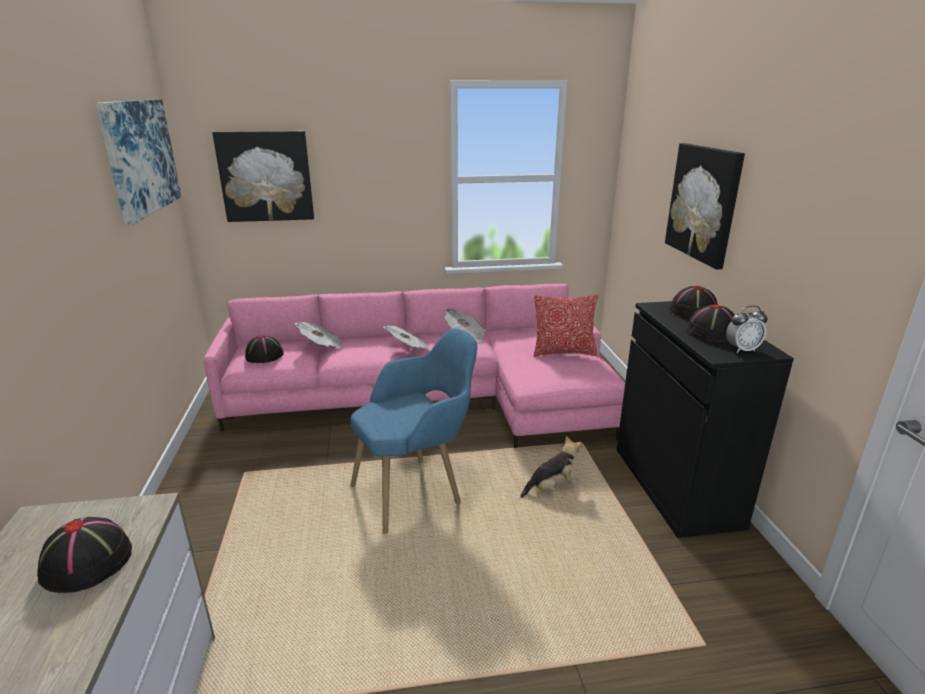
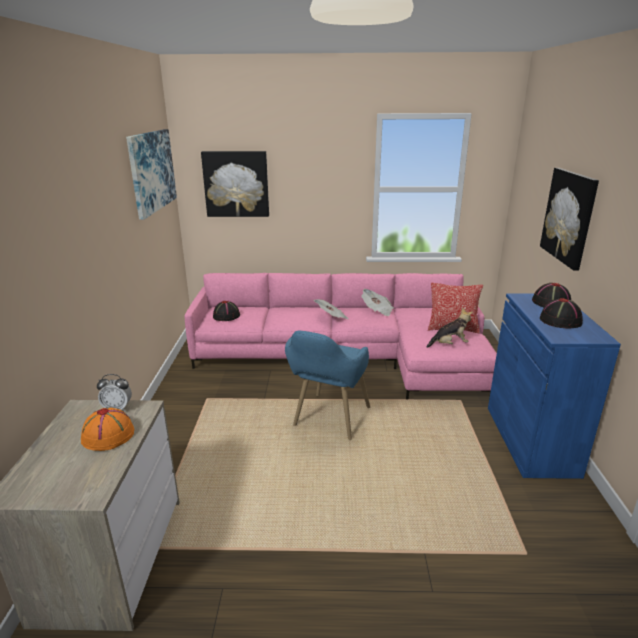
camera: 10 degrees right, 0 degrees up
black hat [37,517,132,593] -> orange hat [81,408,134,451]
newspaper [295,322,344,348] -> none
blue armchair [351,328,477,534] -> blue armchair turned 135 degrees clockwise [285,331,370,440]
plush toy [520,436,581,498] -> plush toy moved to [426,308,473,348]
black cabinet [616,301,794,538] -> blue cabinet [488,294,621,479]
alarm clock [726,306,768,353] -> alarm clock moved to [97,374,132,412]

